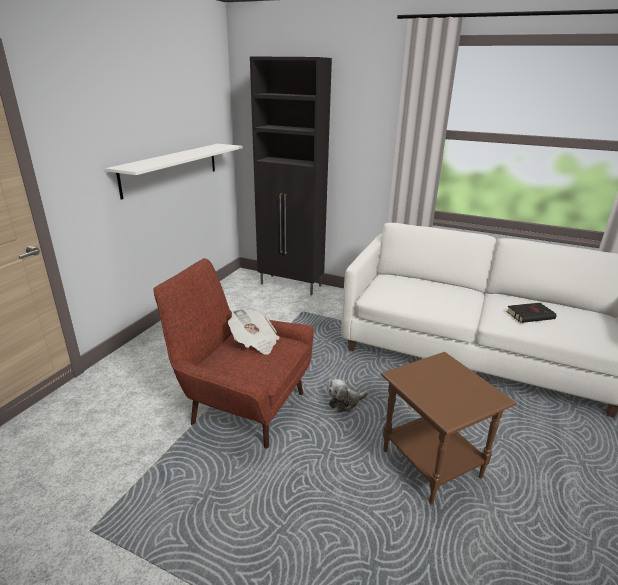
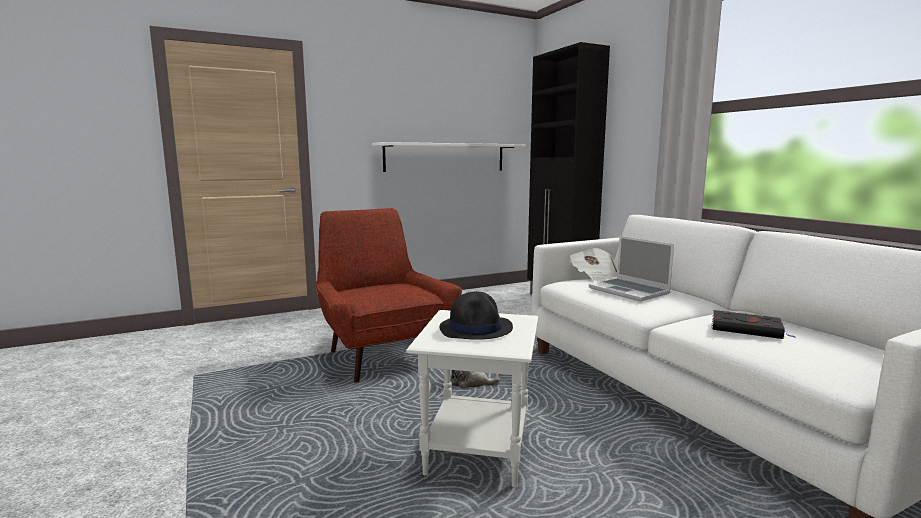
camera: 40 degrees right, 15 degrees down
newspaper [228,308,280,355] -> newspaper moved to [570,248,617,282]
brown side table [381,352,517,504] -> white side table [406,310,538,487]
none -> black hat [439,292,513,340]
none -> laptop [589,236,674,301]

